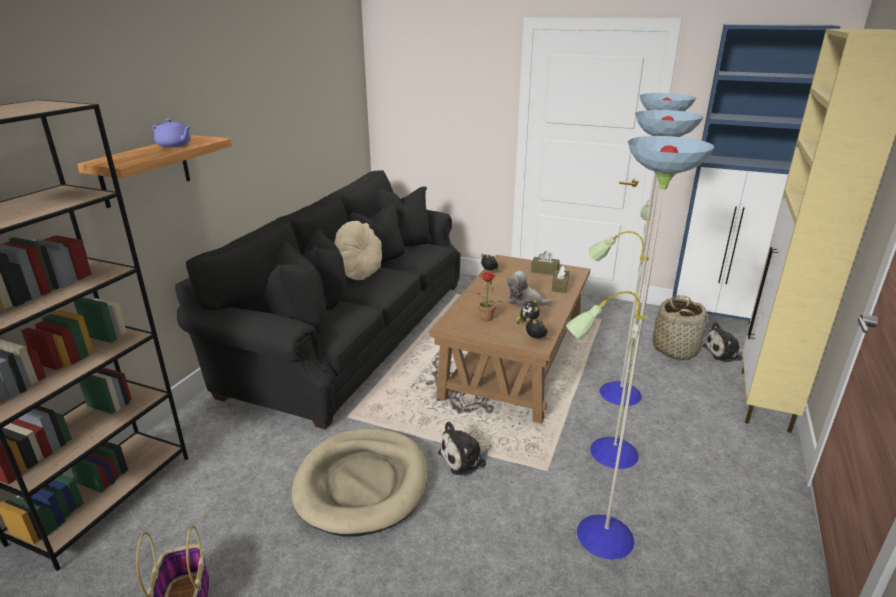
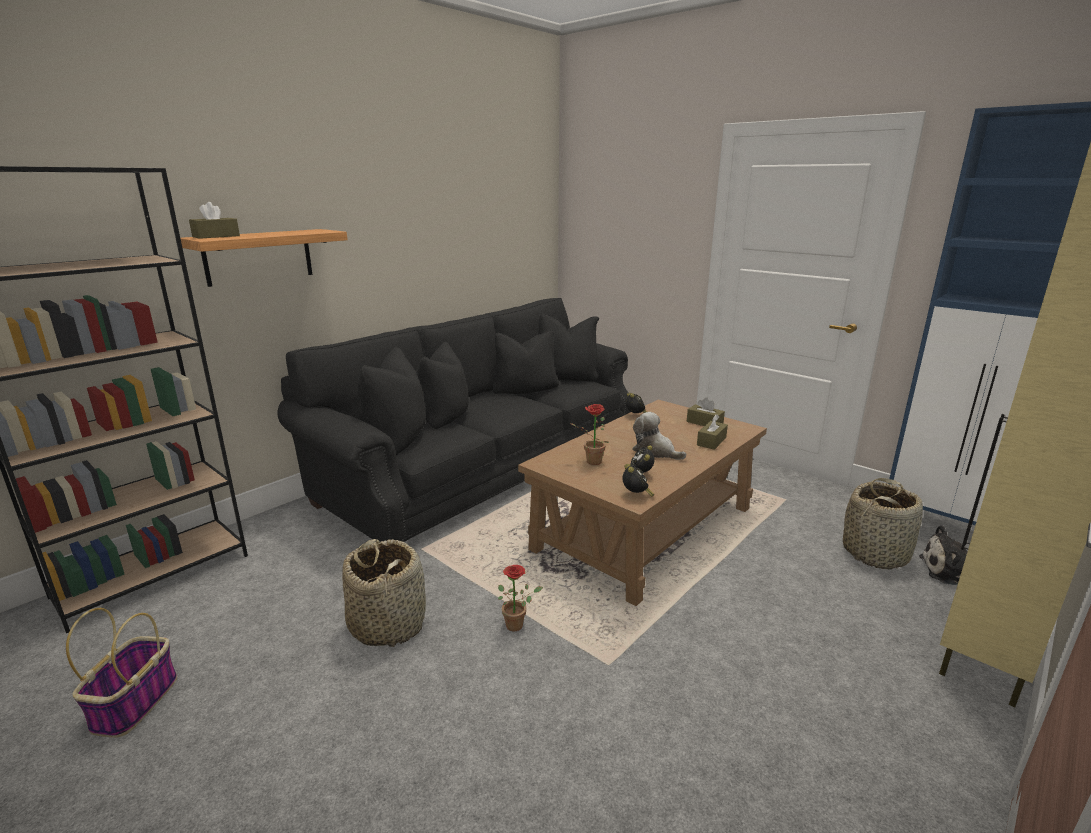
camera: 20 degrees right, 5 degrees down
purple teapot [153,118,191,148] -> none
beige dog bed [292,428,428,537] -> basket [342,539,426,647]
beige pillow [334,221,382,280] -> none
plush toy [438,421,492,476] -> potted plant [498,565,543,631]
floor lamp [566,93,714,560] -> none
none -> brown tissue box [189,202,240,239]

